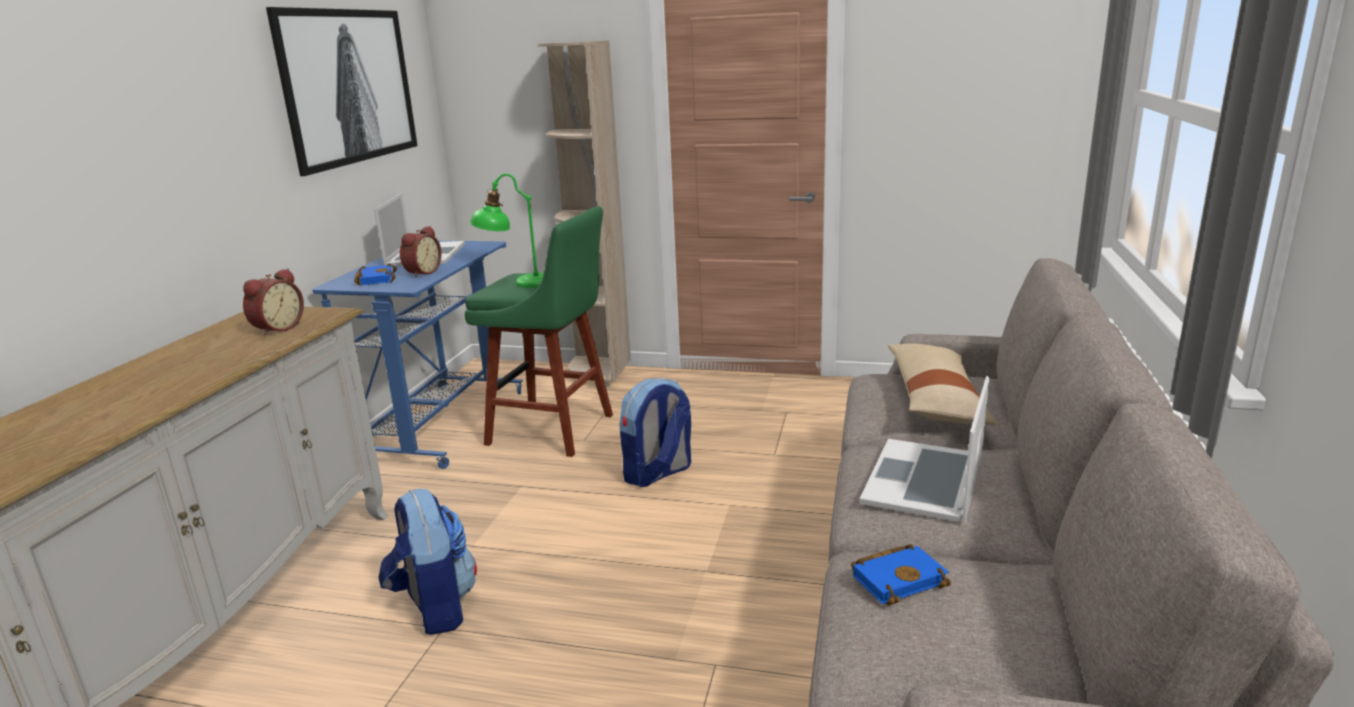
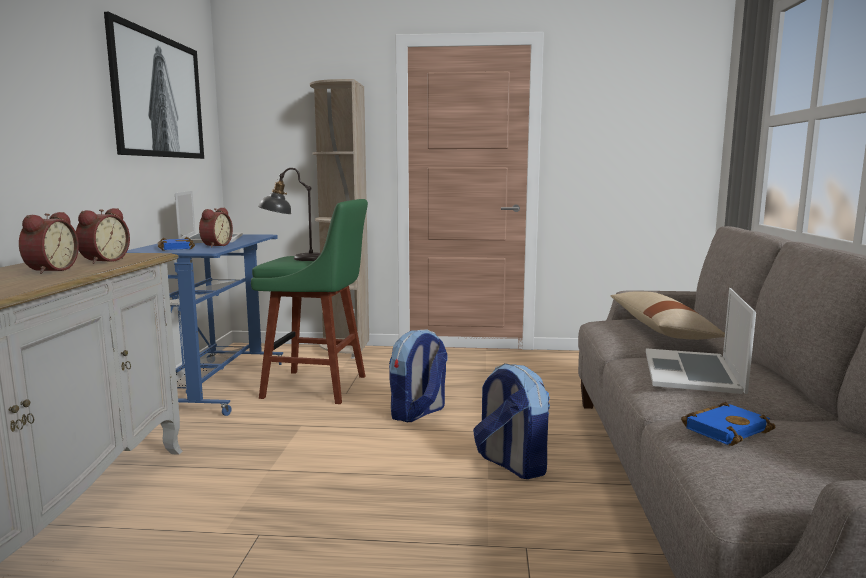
camera: 10 degrees left, 10 degrees down
backpack [378,489,477,635] -> backpack moved to [473,363,550,479]
green table lamp [470,173,544,288] -> grey table lamp [258,168,321,261]
none -> alarm clock [19,212,79,274]

